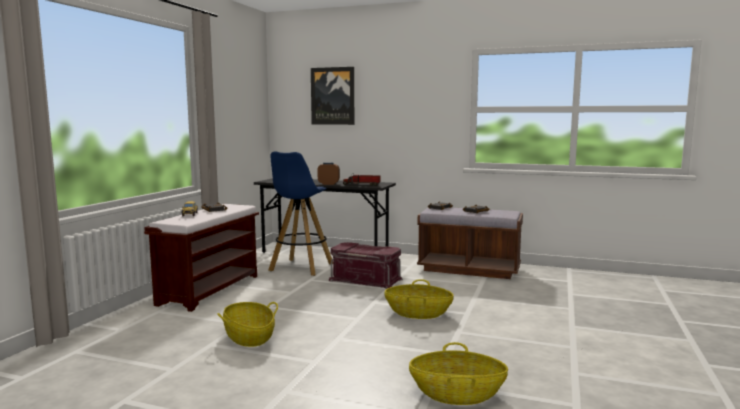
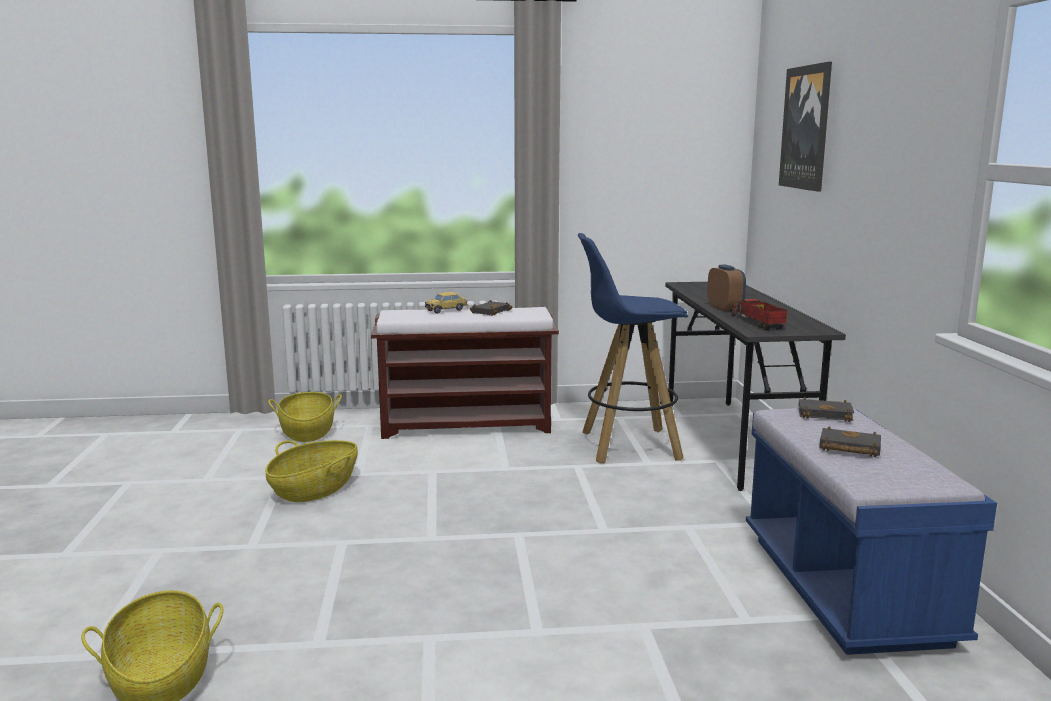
camera: 65 degrees right, 5 degrees up
red storage box [329,242,403,289] -> none
basket [384,279,454,319] -> basket moved to [268,392,342,442]
brown bench [417,207,523,279] -> blue bench [746,408,997,655]

